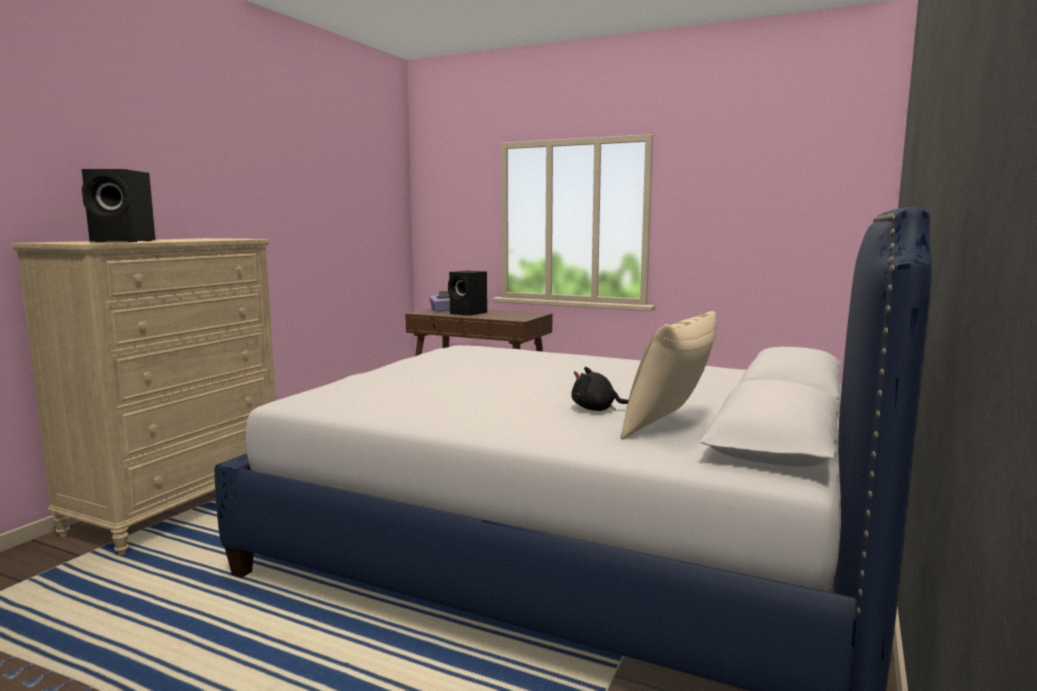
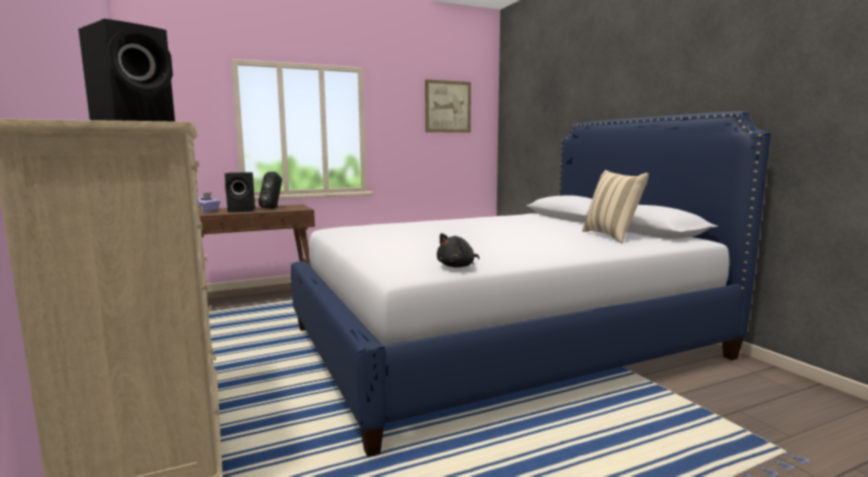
camera: 50 degrees left, 0 degrees up
black plush toy [572,367,628,411] -> black plush toy moved to [437,233,480,268]
none -> black speaker [258,172,282,209]
none -> picture [425,79,471,133]

